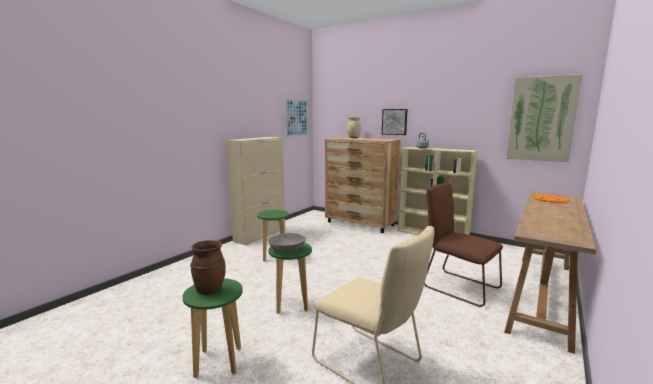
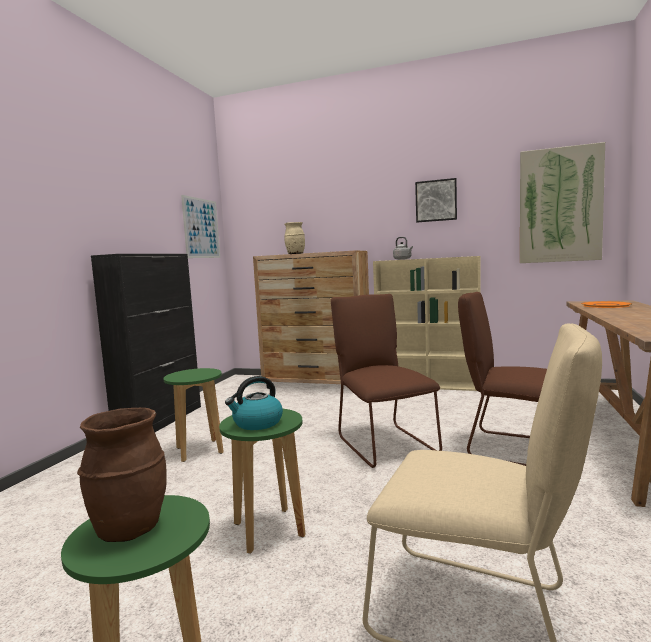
camera: 15 degrees left, 5 degrees down
beige cabinet [227,137,285,245] -> black cabinet [91,254,201,432]
grey bowl [268,233,306,253] -> kettle [225,376,283,430]
picture [382,109,407,135] -> picture moved to [415,178,457,222]
none -> brown chair [331,294,442,468]

